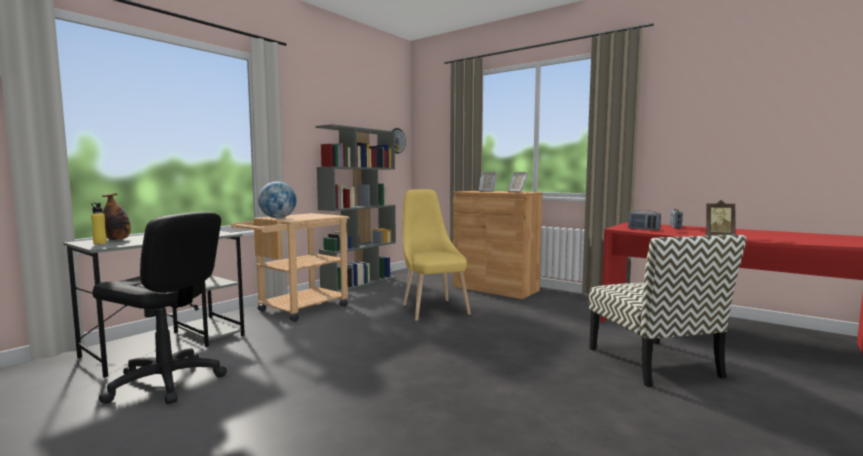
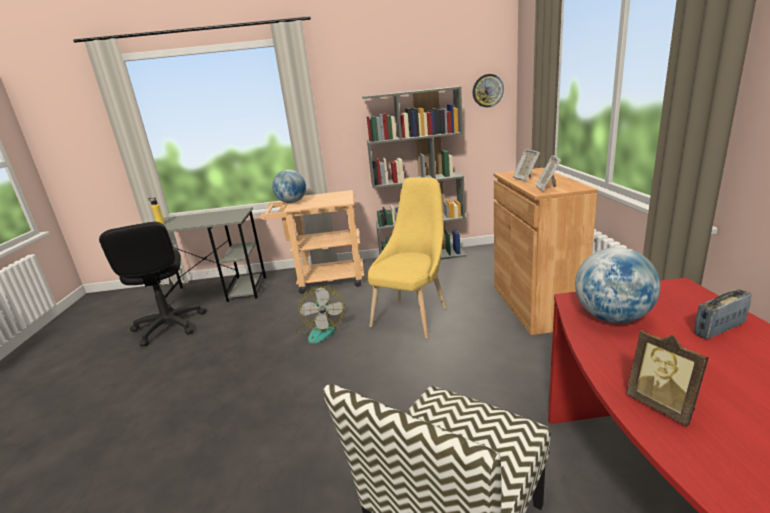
camera: 50 degrees right, 15 degrees up
bottle [102,193,131,240] -> none
radio [628,210,661,230] -> globe [575,247,661,323]
none -> fan [295,286,345,344]

